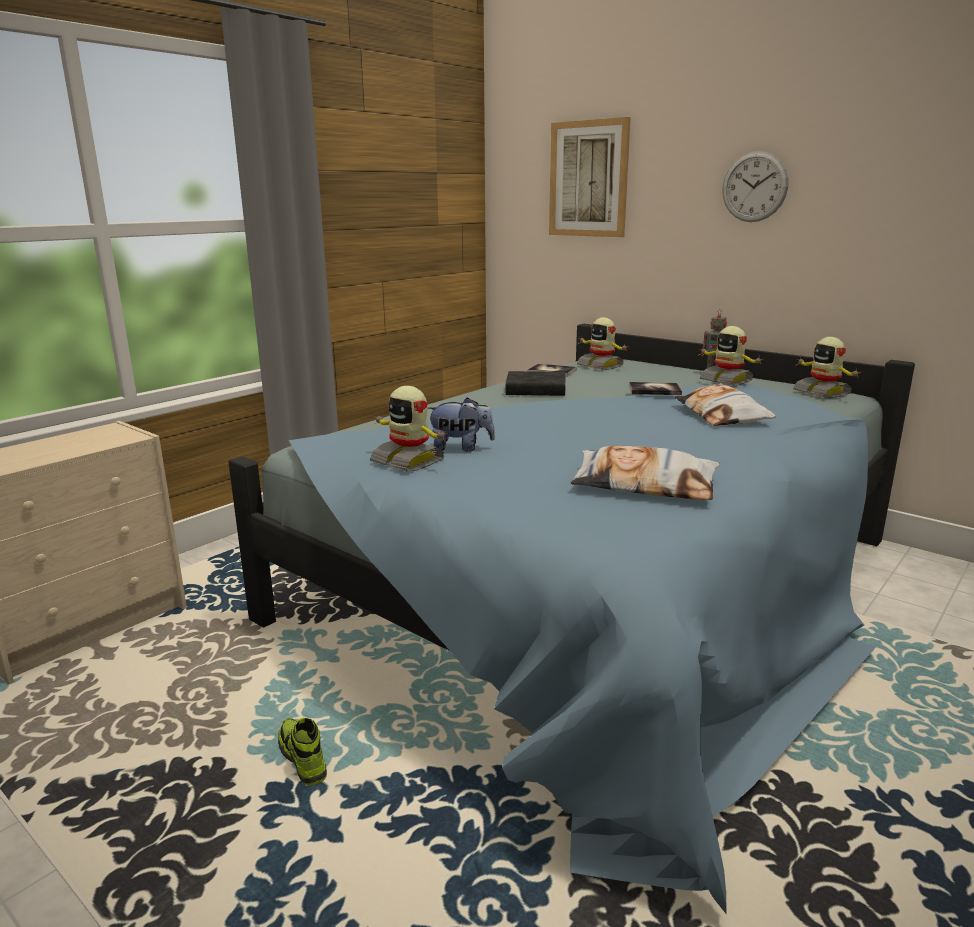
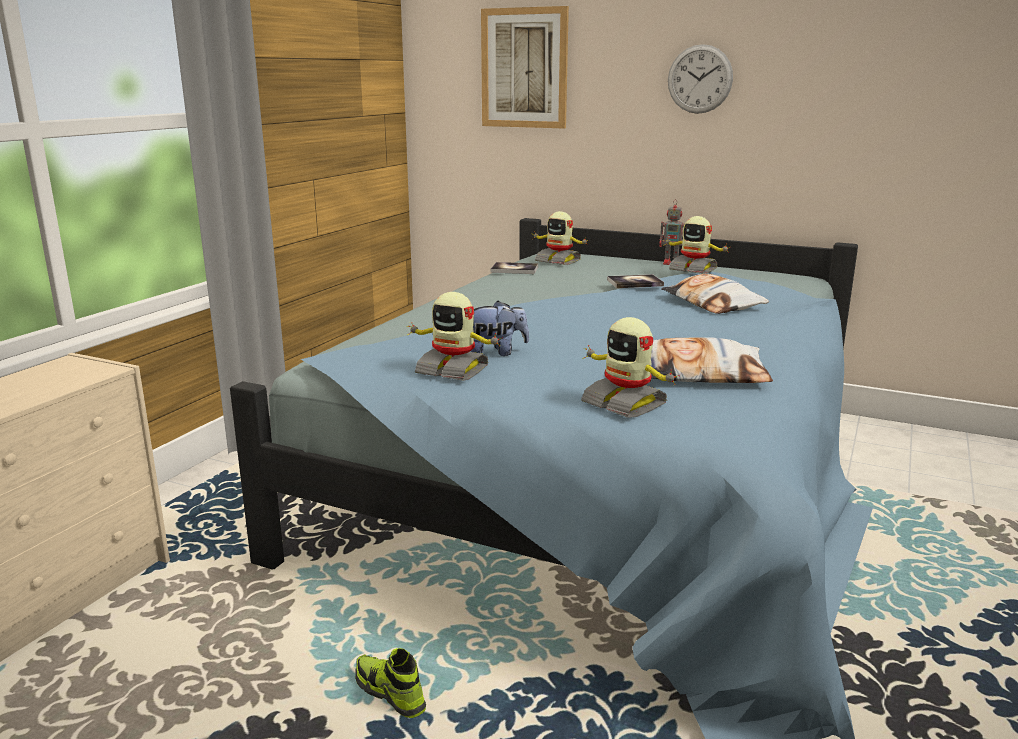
camera: 15 degrees left, 0 degrees up
black book [506,371,566,396] -> none
toy robot [793,337,862,398] -> toy robot moved to [581,317,680,418]

